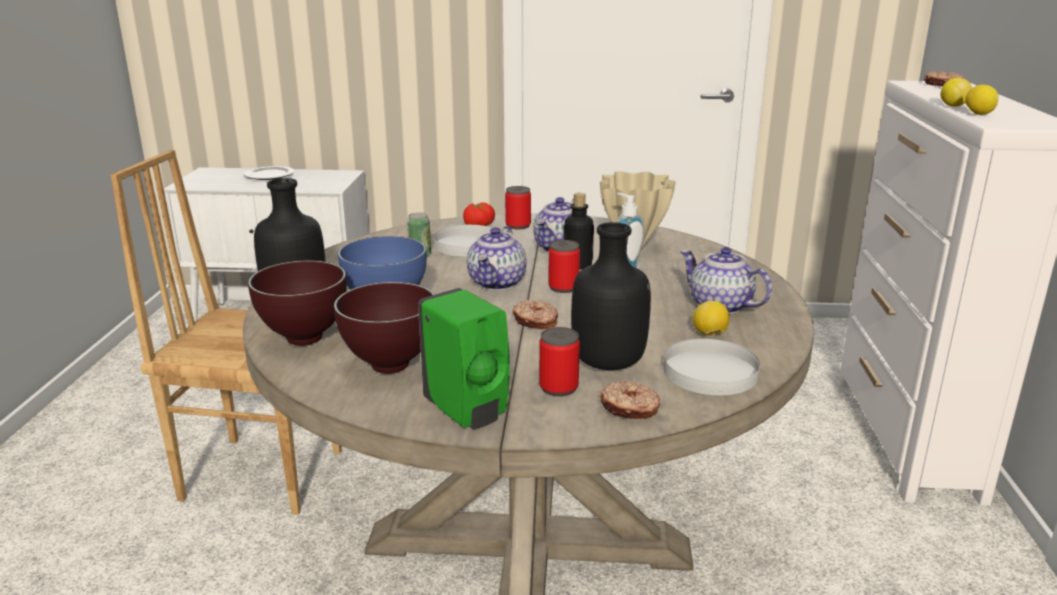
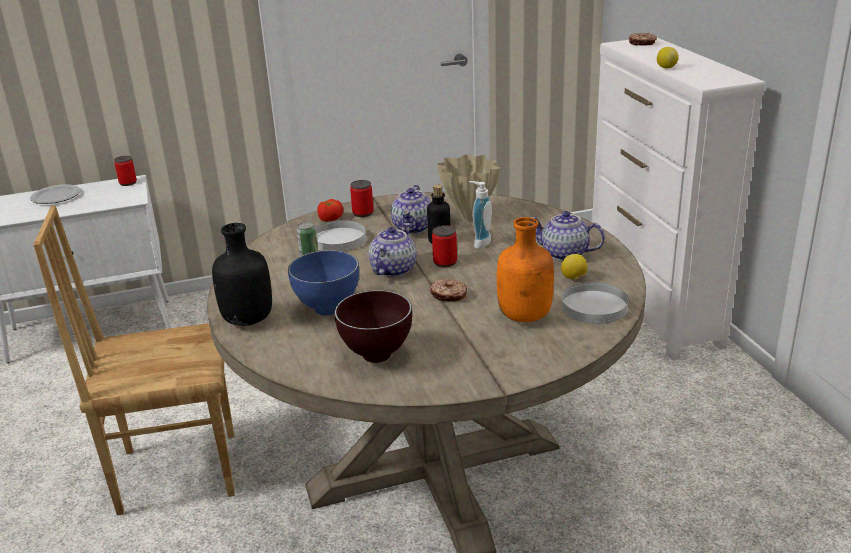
camera: 20 degrees left, 5 degrees up
brown bowl [248,261,347,346] -> none
green soap dispenser [418,288,510,430] -> none
teapot [467,226,527,290] -> teapot turned 150 degrees counterclockwise [369,223,417,277]
can [539,327,580,396] -> can moved to [114,156,137,186]
black bottle [571,222,651,370] -> orange bottle [497,217,554,322]
donut [600,381,661,419] -> none
lemon [965,85,999,115] -> none

